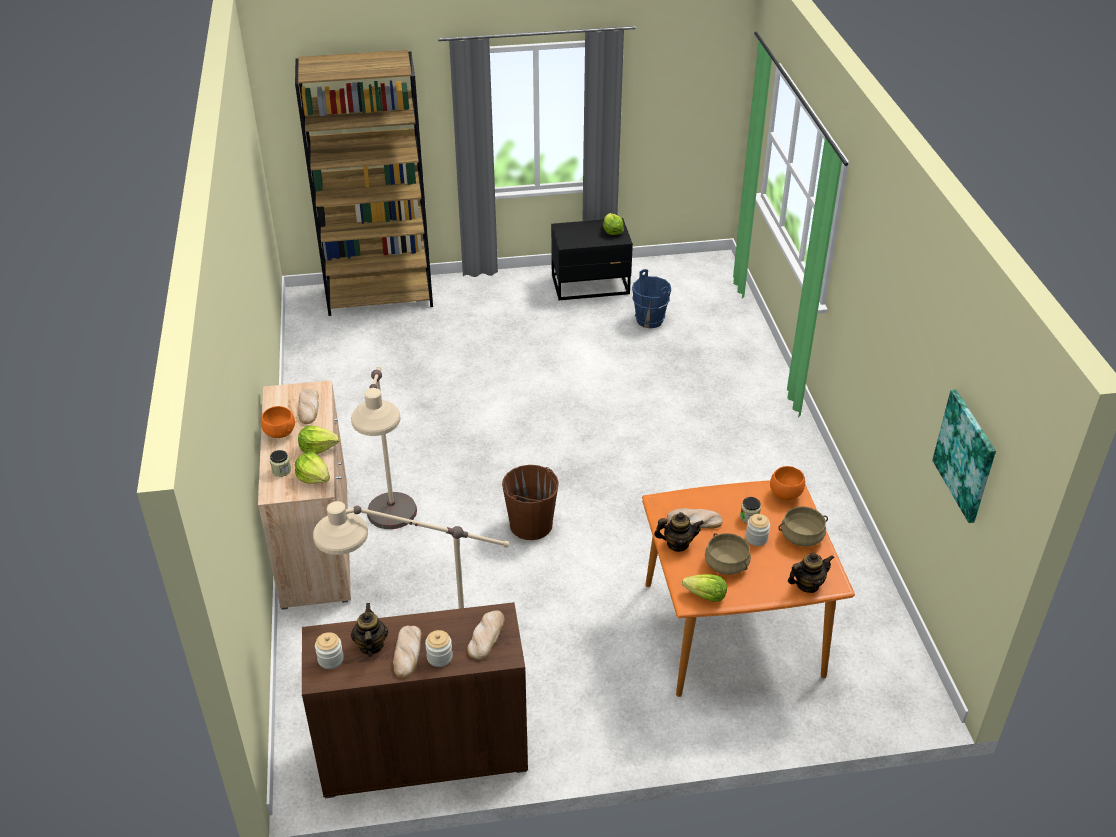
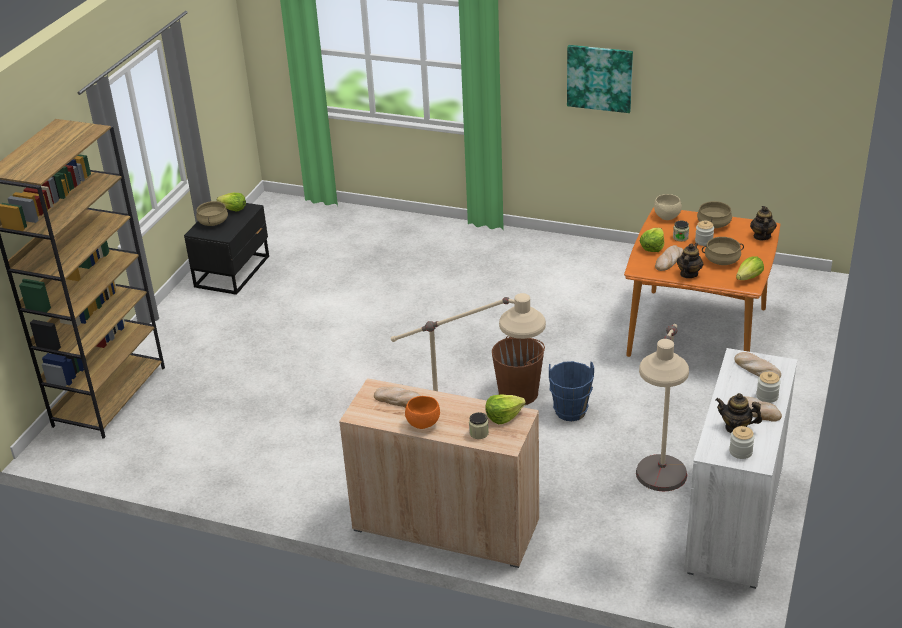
camera: 60 degrees left, 5 degrees down
lettuce [298,426,340,454] -> lettuce moved to [640,228,664,252]
brown cabinet [302,602,528,798] -> white cabinet [684,348,797,589]
blue bucket [632,269,671,328] -> blue bucket moved to [549,361,594,421]
orange bowl [770,466,805,500] -> beige bowl [654,194,682,220]
picture [932,390,996,523] -> picture moved to [567,45,633,113]
none -> beige cooking pot [196,201,228,226]

